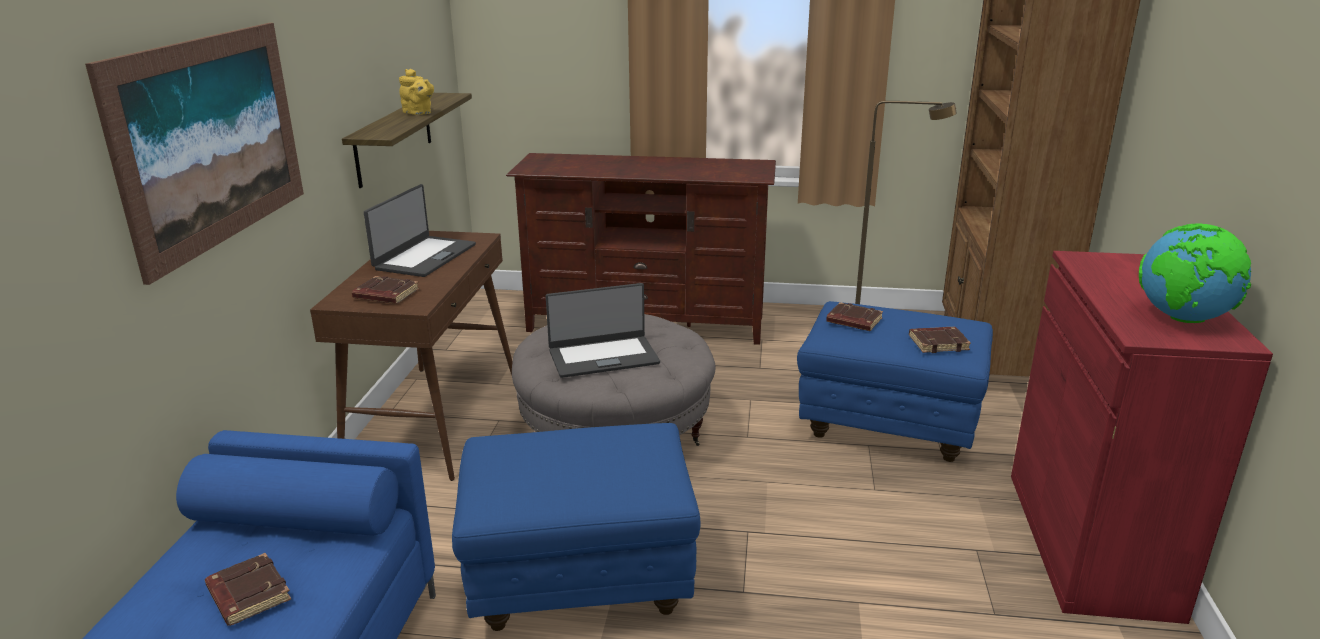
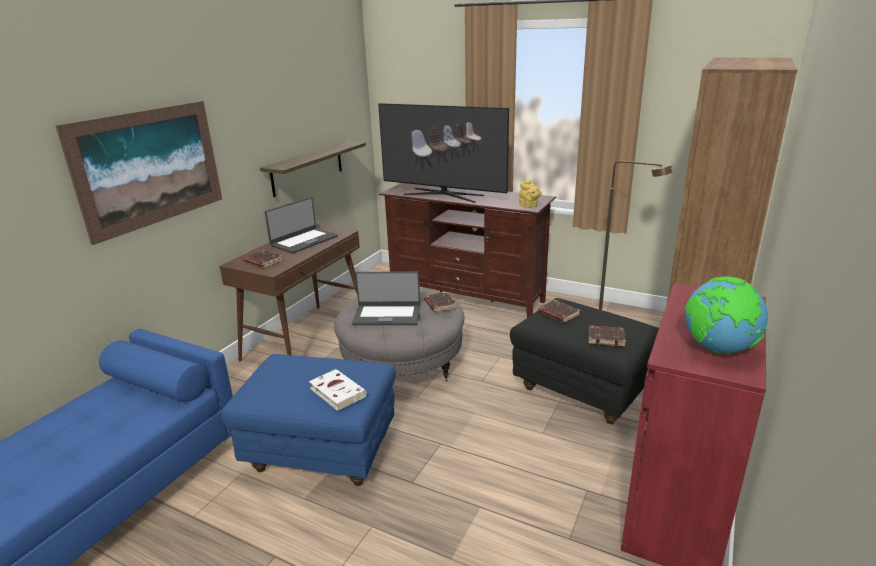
camera: 20 degrees right, 0 degrees up
brown book [205,553,291,626] -> brown book moved to [424,292,457,312]
yellow teapot [399,69,434,115] -> yellow teapot moved to [519,179,542,208]
blue ottoman [797,301,993,462] -> black ottoman [510,298,659,424]
none -> white book [309,369,367,411]
none -> television [378,103,509,203]

